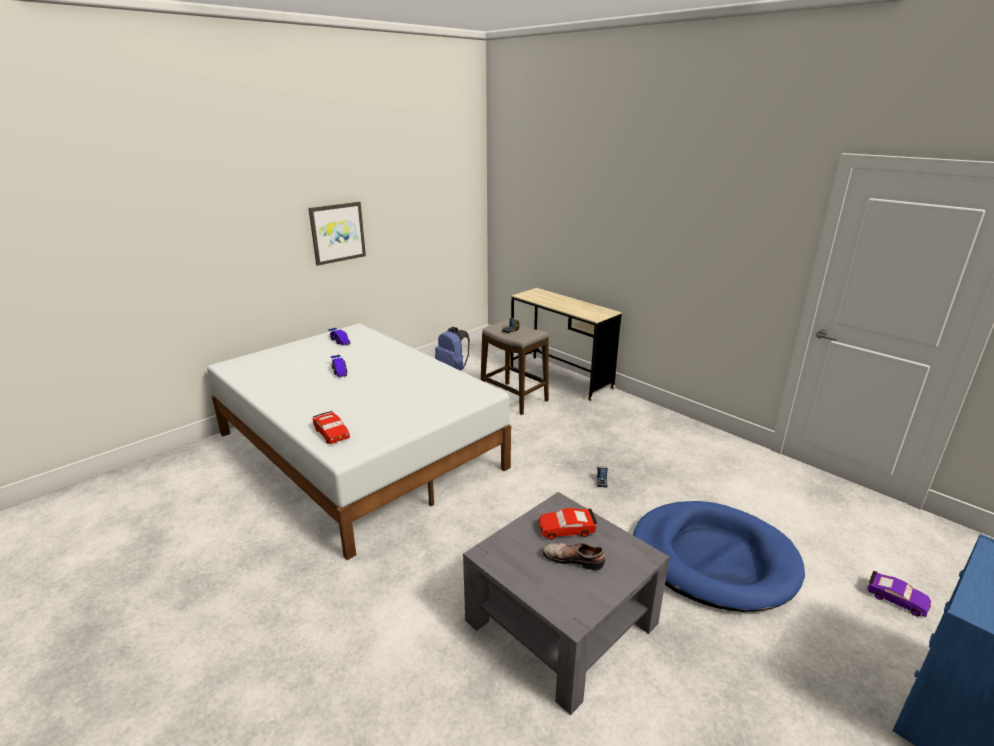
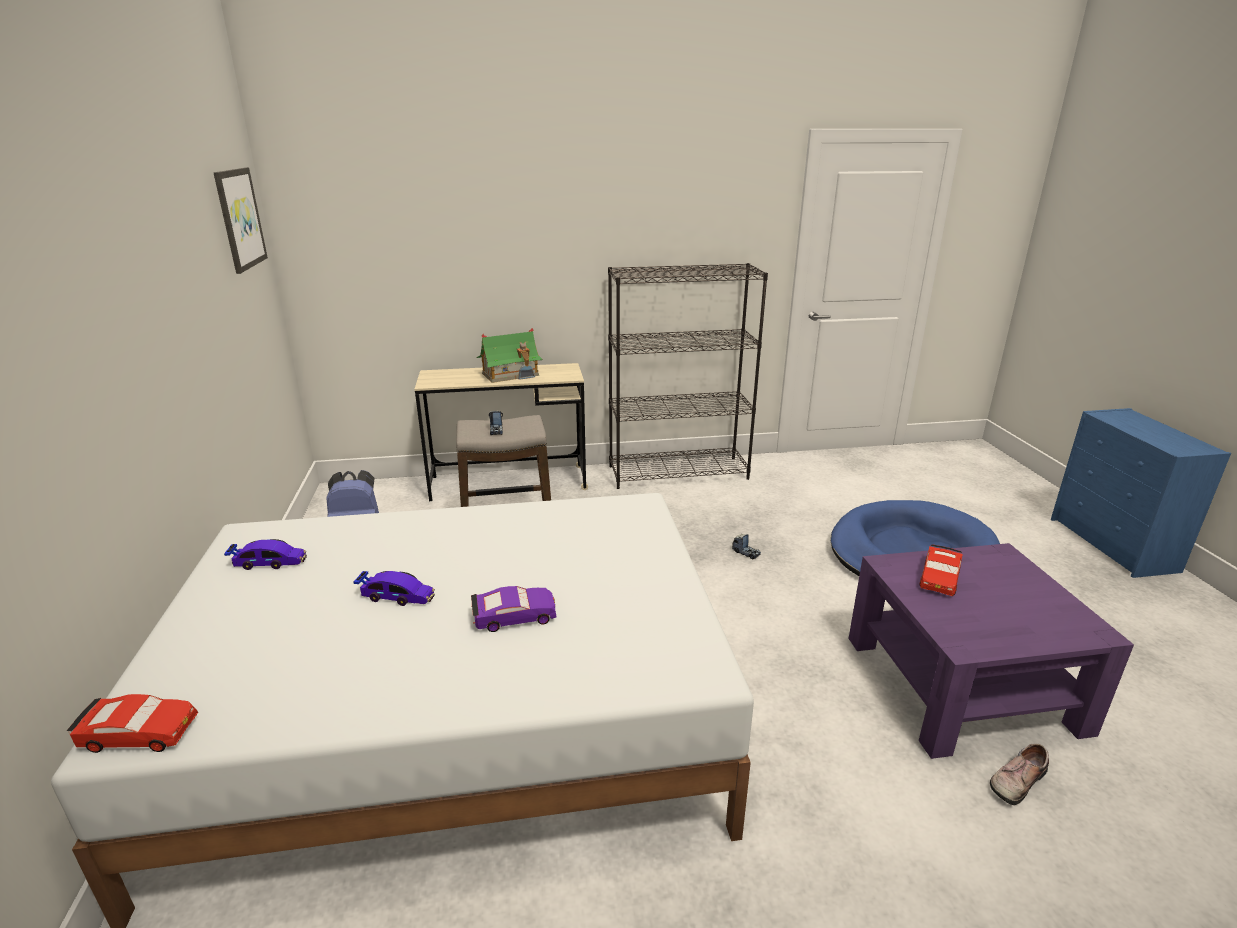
camera: 55 degrees left, 0 degrees up
picture [309,202,366,266] -> picture moved to [214,167,268,274]
red toy car [313,411,350,444] -> red toy car moved to [66,694,198,753]
grey coffee table [463,492,669,715] -> purple coffee table [848,543,1134,759]
shoe [543,543,605,570] -> shoe moved to [990,743,1049,805]
purple toy car [867,571,931,617] -> purple toy car moved to [471,586,556,632]
none -> toy house [476,328,543,383]
none -> black bookcase [608,263,768,489]

